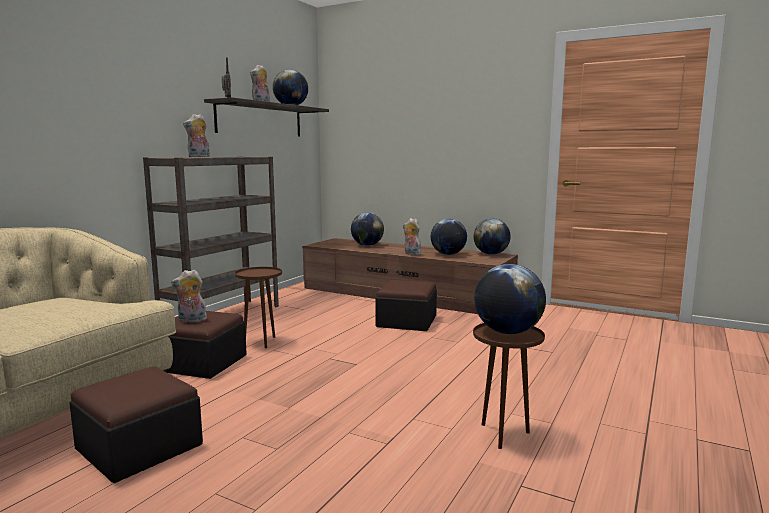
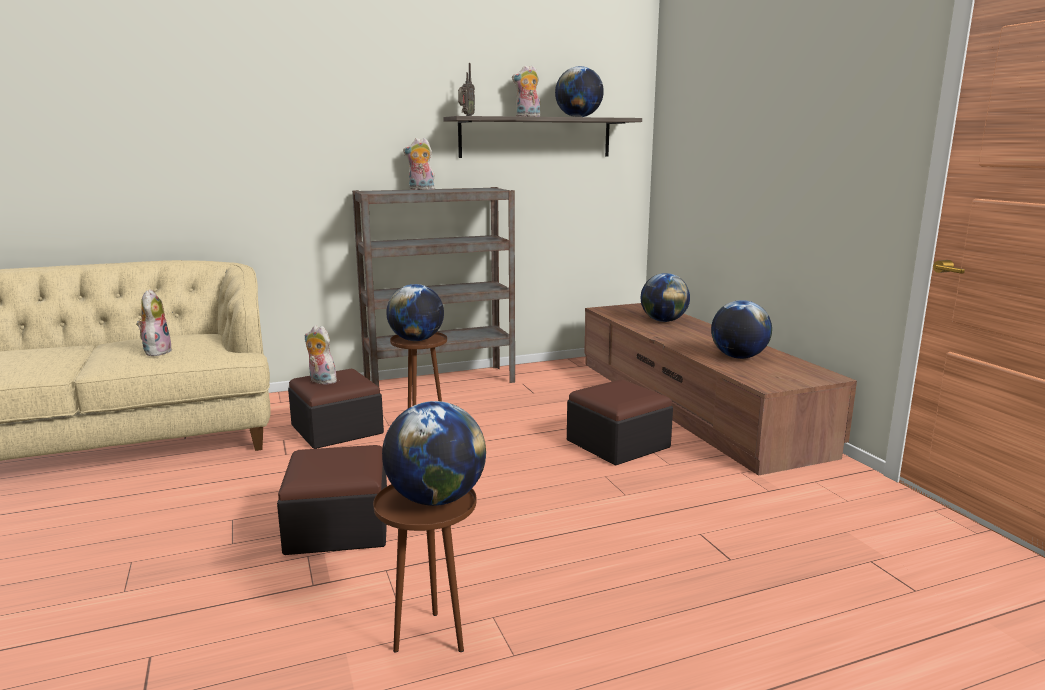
camera: 40 degrees right, 5 degrees up
ottoman [70,366,203,483] -> ottoman moved to [277,445,387,555]
plush toy [403,218,421,255] -> plush toy moved to [136,289,172,356]
globe [474,218,511,255] -> globe moved to [386,284,444,341]

